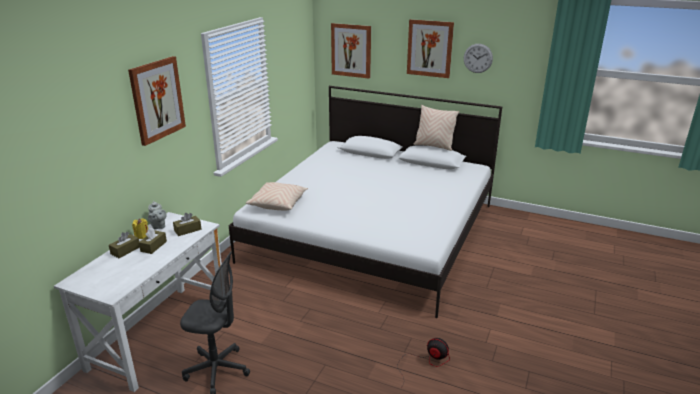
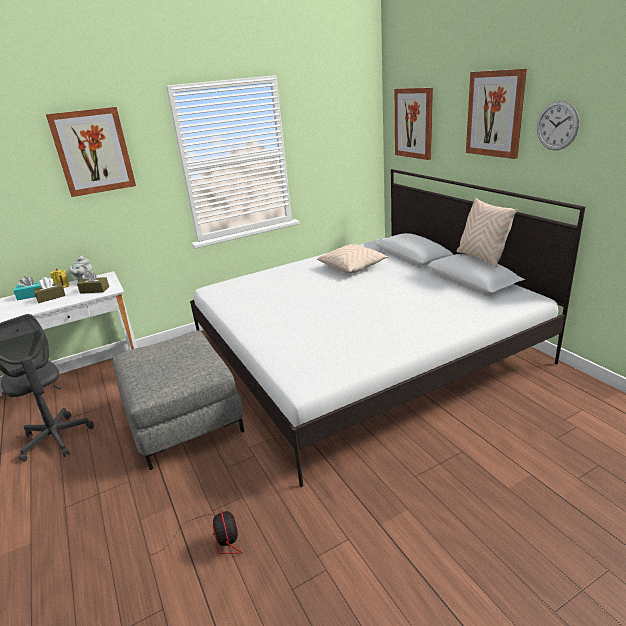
camera: 40 degrees right, 0 degrees up
brown tissue box [109,232,140,258] -> turquoise tissue box [13,276,40,300]
beige pillow [246,182,308,210] -> beige pillow moved to [317,244,389,273]
none -> grey ottoman [113,330,245,470]

